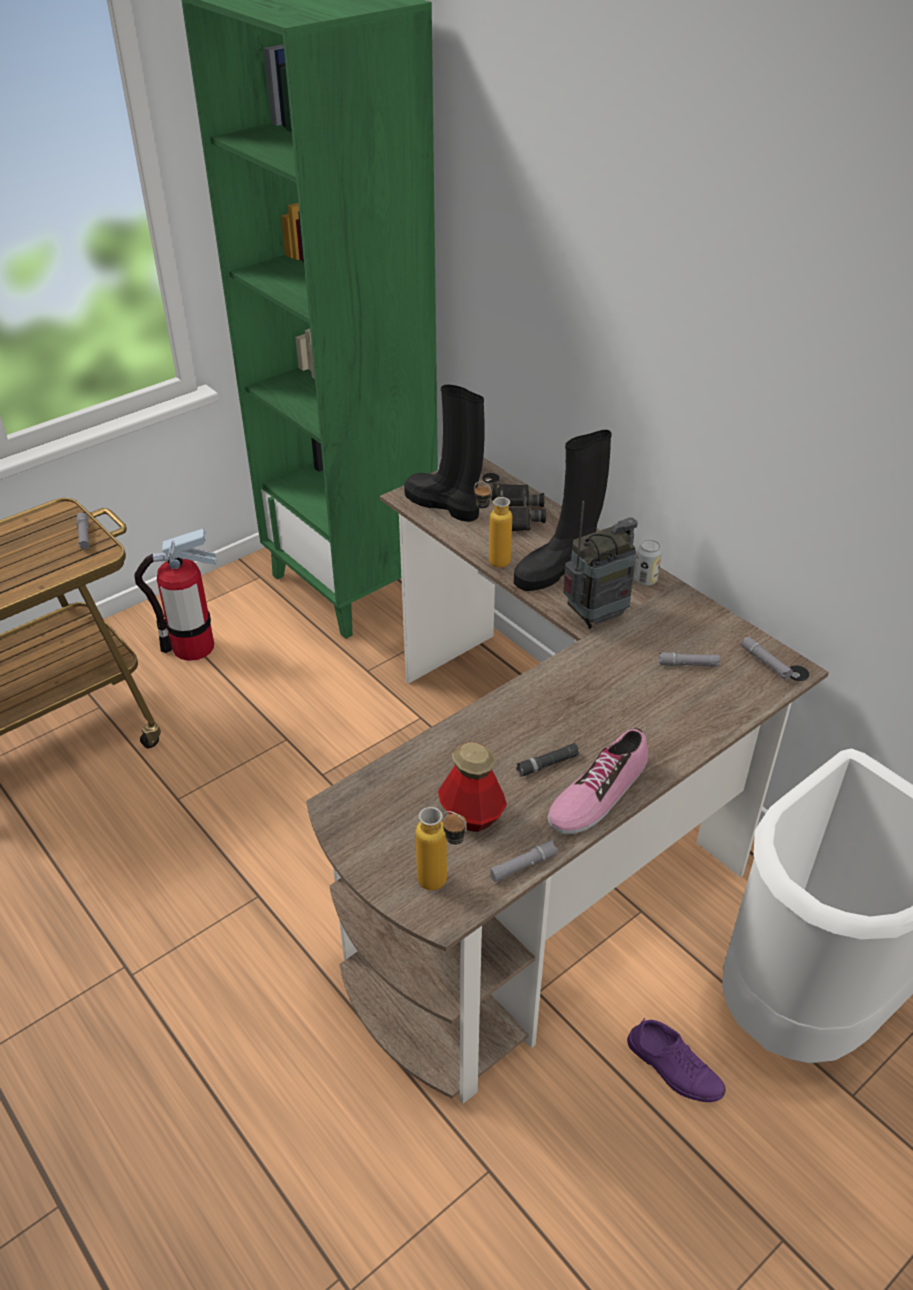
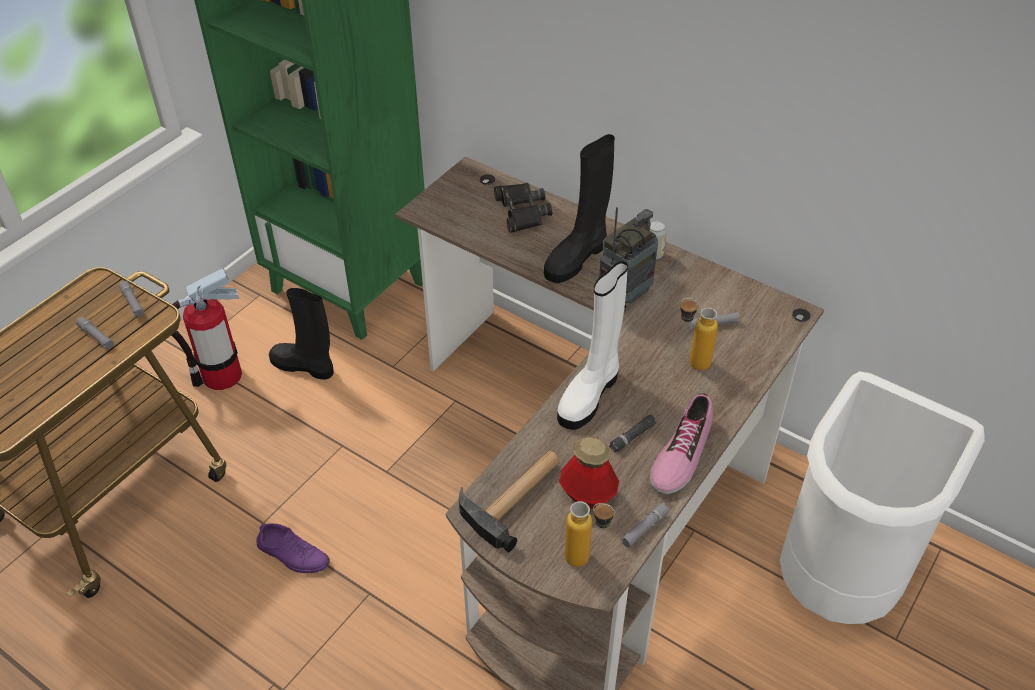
camera: 15 degrees left, 5 degrees up
black boot [404,385,485,522] -> black boot moved to [269,288,334,379]
bottle [474,481,512,568] -> bottle moved to [679,298,718,370]
purple shoe [627,1018,725,1102] -> purple shoe moved to [256,523,330,573]
grey flashlight [741,636,793,680] -> grey flashlight moved to [76,316,114,349]
none -> hammer [459,451,559,552]
none -> white boot [557,261,628,430]

